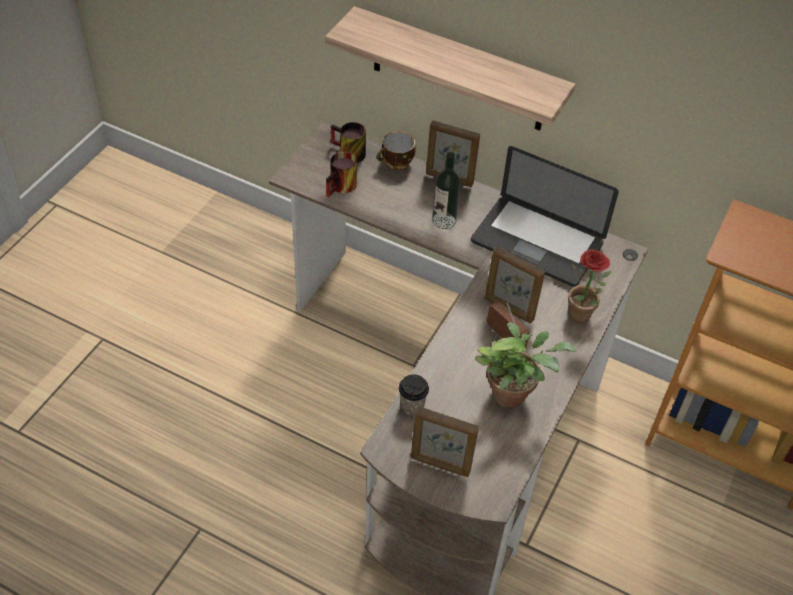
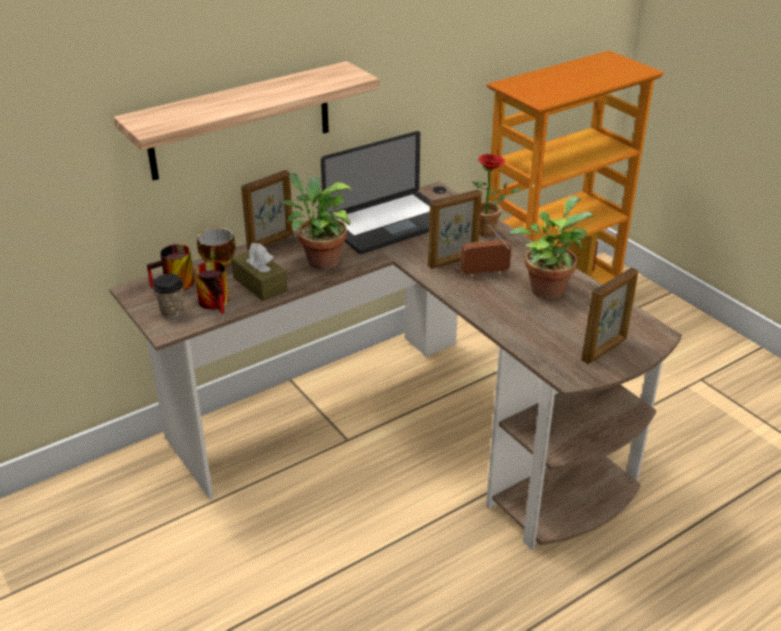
camera: 60 degrees left, 15 degrees down
cup [399,374,429,416] -> cup moved to [153,274,184,318]
bottle [432,152,461,229] -> potted plant [283,174,353,269]
none -> brown tissue box [231,243,288,301]

